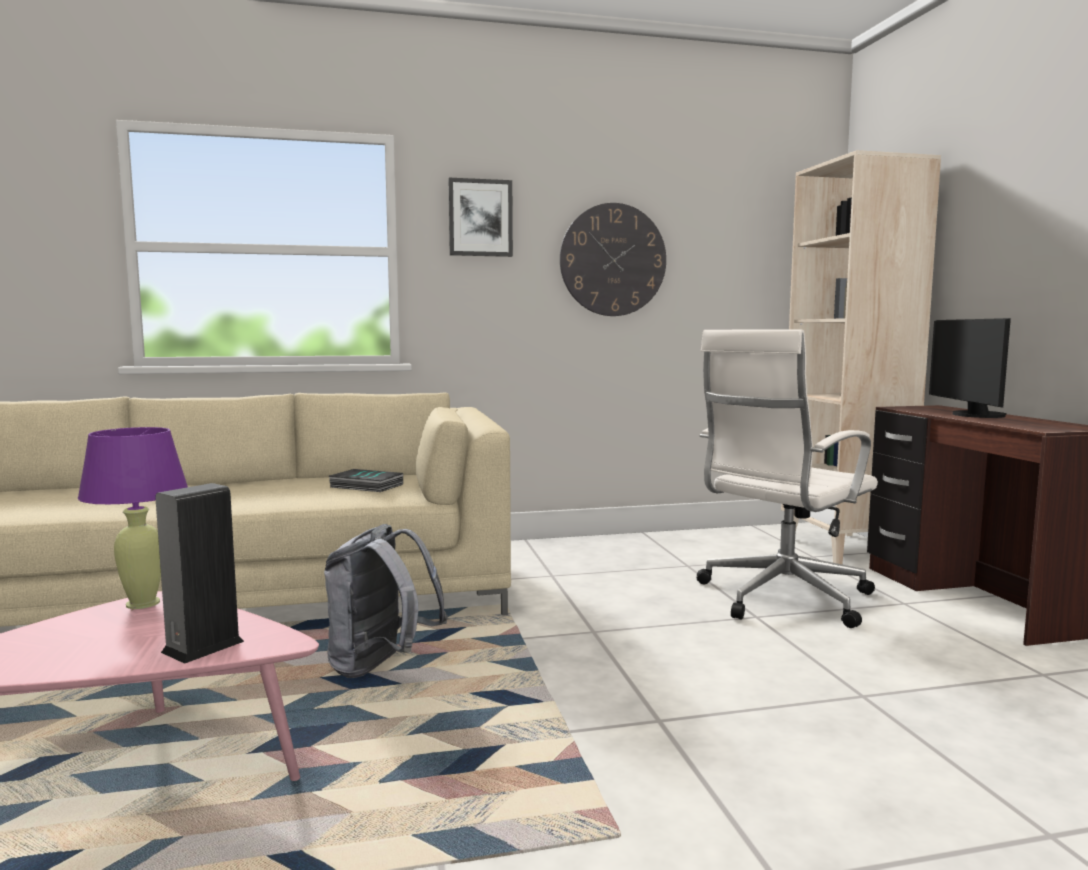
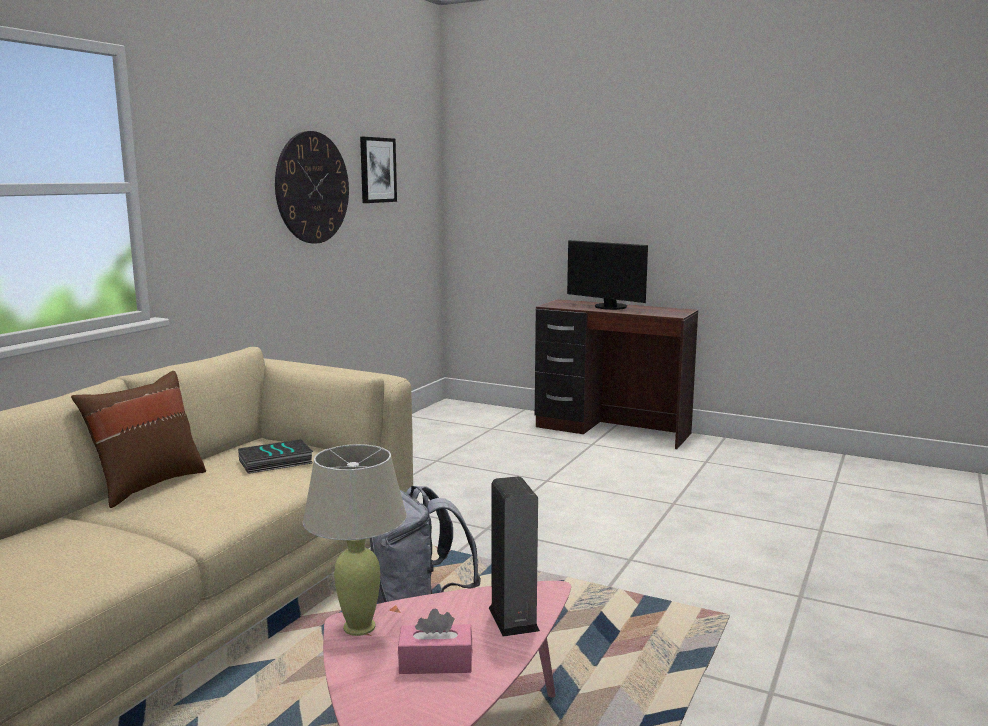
camera: 50 degrees left, 5 degrees up
purple table lamp [78,427,188,609] -> beige table lamp [303,444,407,636]
picture [448,178,513,257] -> picture moved to [360,137,397,203]
white office chair [697,330,878,628] -> none
beige bookcase [781,150,941,564] -> none
none -> brown pillow [71,371,206,508]
none -> pink tissue box [398,609,472,674]

